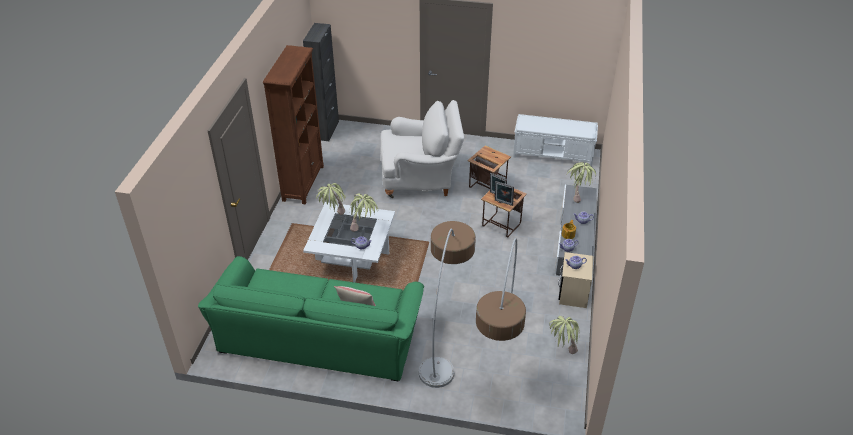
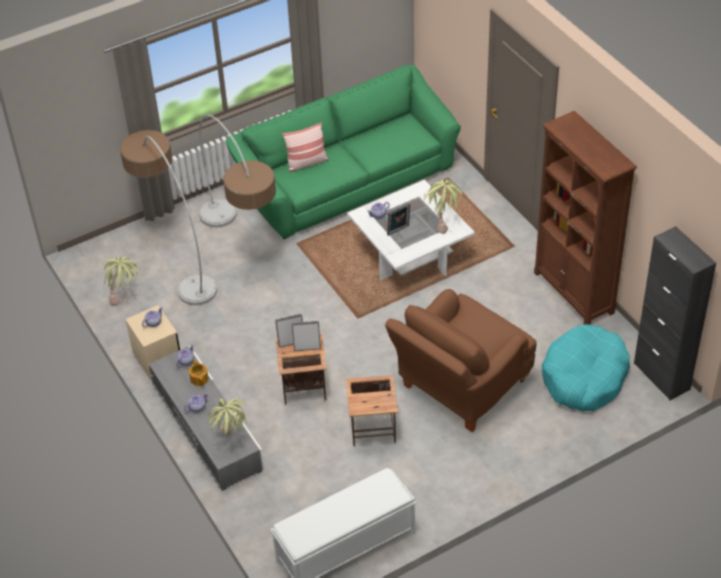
camera: 140 degrees right, 5 degrees up
potted plant [349,193,378,232] -> picture frame [387,203,410,236]
white armchair [380,100,464,198] -> brown armchair [385,289,537,432]
none -> turquoise dog bed [542,324,630,411]

